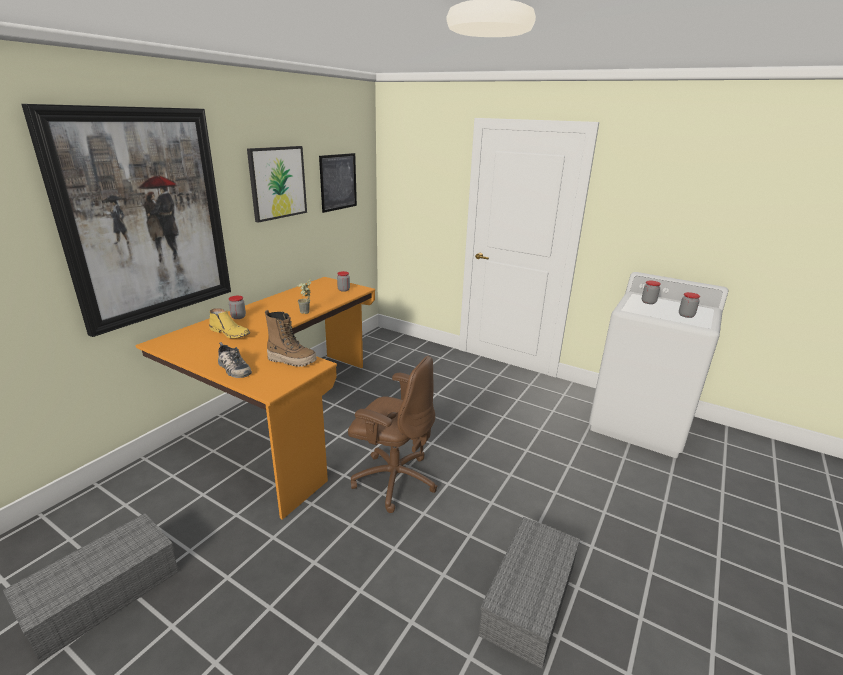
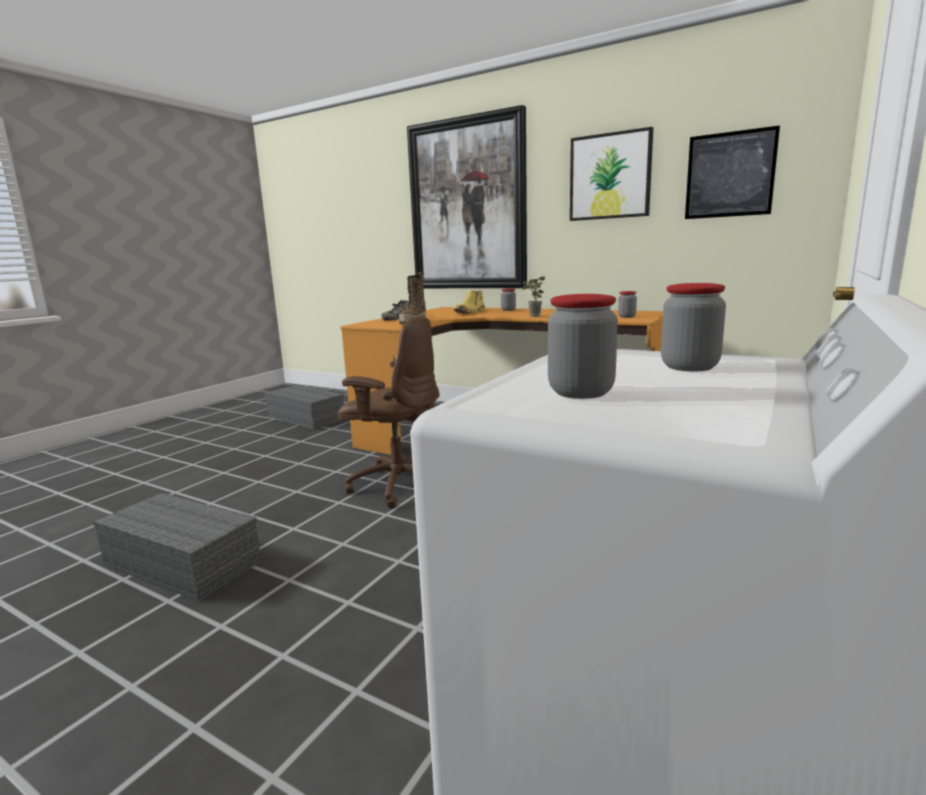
camera: 90 degrees right, 10 degrees down
brown office chair [348,356,437,513] -> brown office chair turned 90 degrees counterclockwise [338,316,440,508]

